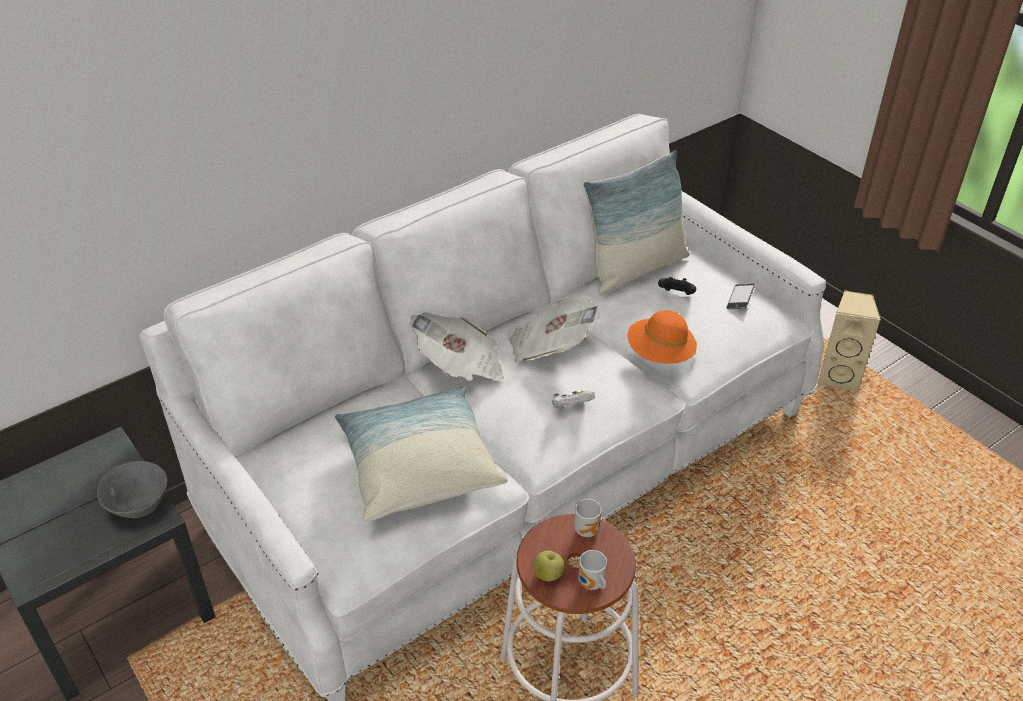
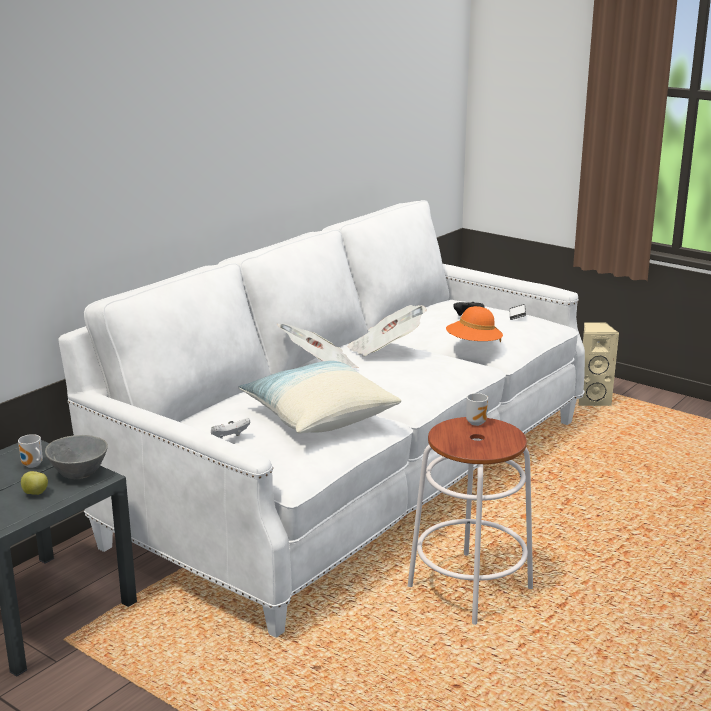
camera: 15 degrees left, 20 degrees down
apple [534,551,564,581] -> apple moved to [21,471,48,495]
white game controller [552,391,595,410] -> white game controller moved to [211,417,250,439]
mug [579,550,607,590] -> mug moved to [18,434,43,468]
pillow [583,150,690,296] -> none

